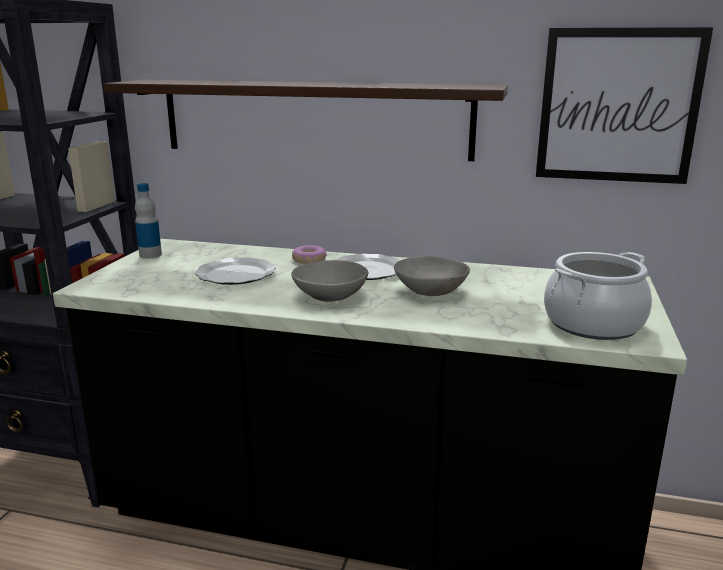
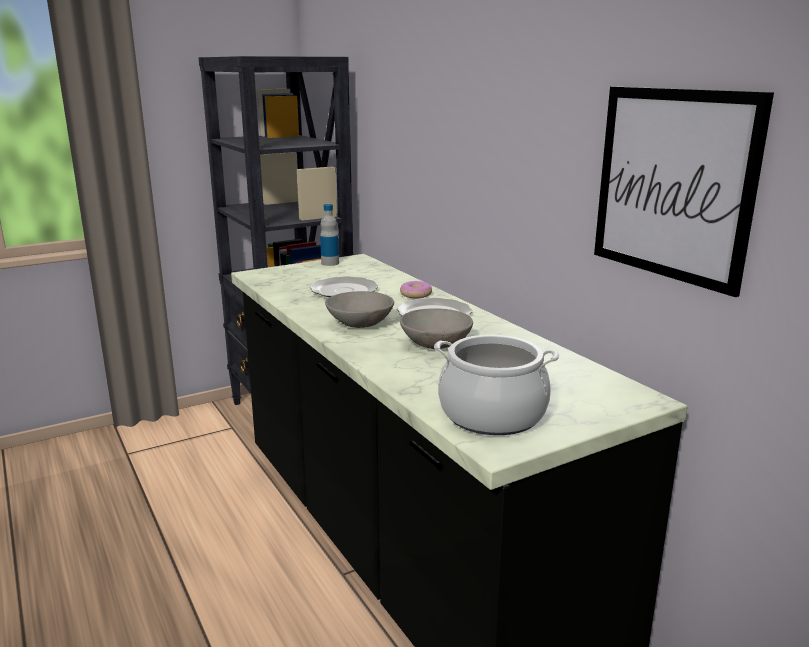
camera: 45 degrees right, 0 degrees up
shelf [103,80,508,161] -> none

